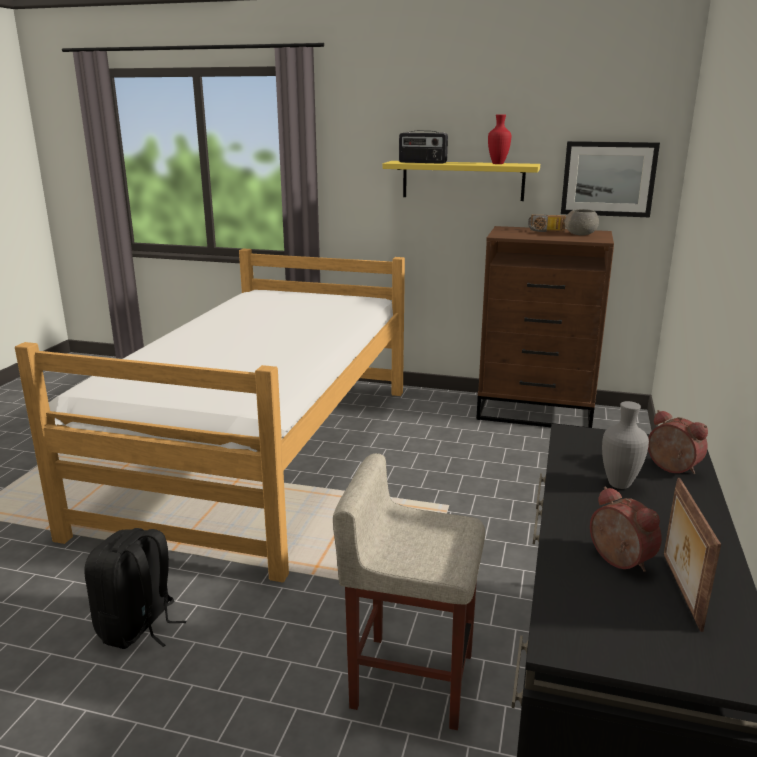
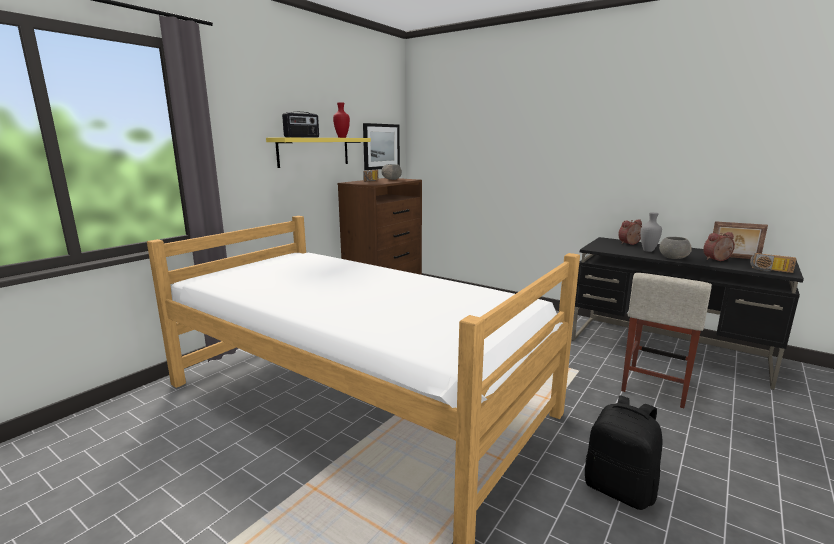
camera: 70 degrees left, 5 degrees down
none -> grey bowl [659,237,692,259]
none -> radio [750,253,796,273]

